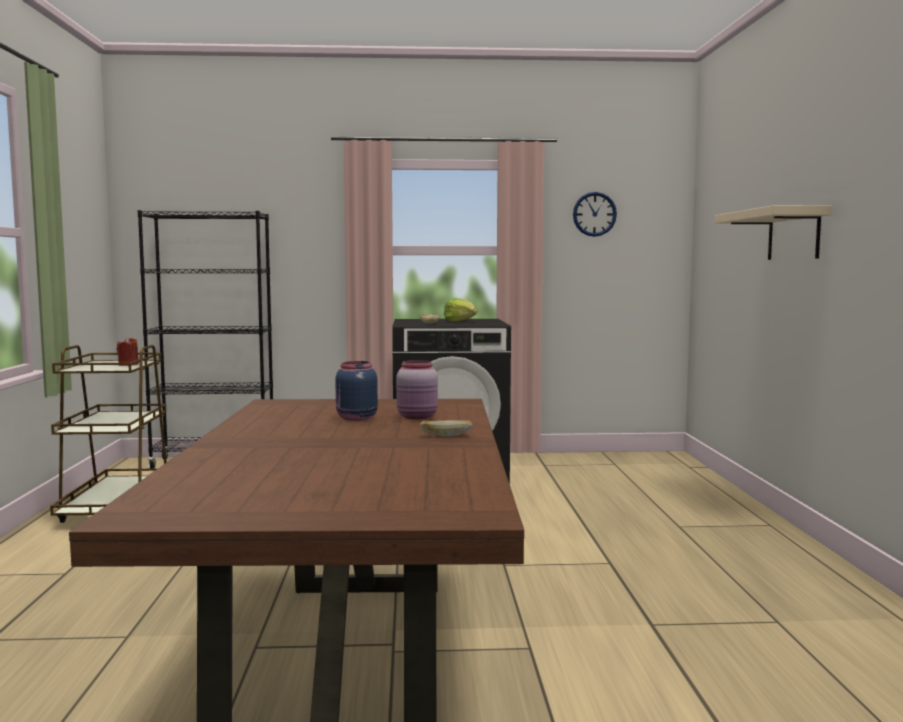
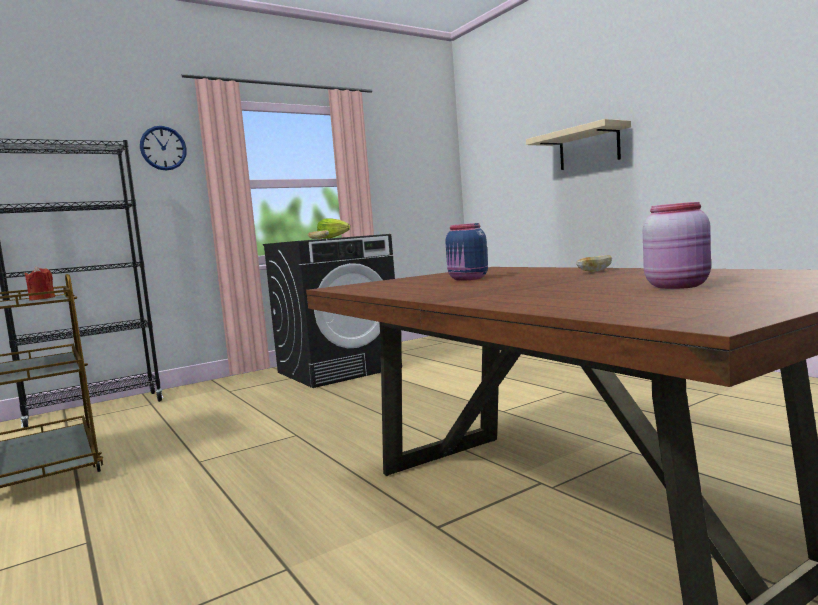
camera: 30 degrees left, 0 degrees up
pink jar [396,360,438,419] -> pink jar moved to [643,202,711,289]
wall clock [573,192,617,237] -> wall clock moved to [140,126,187,171]

